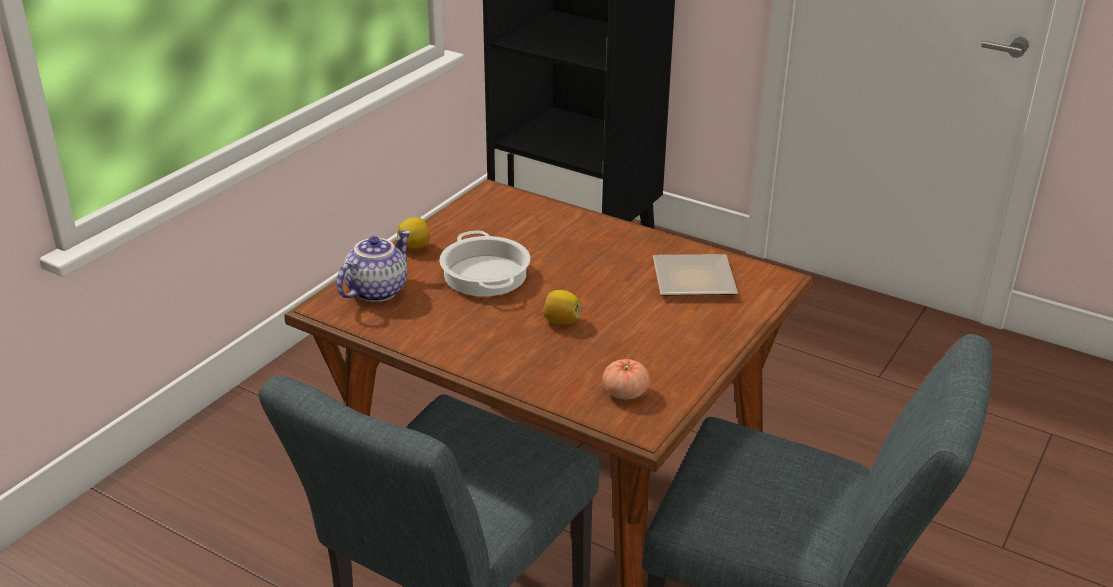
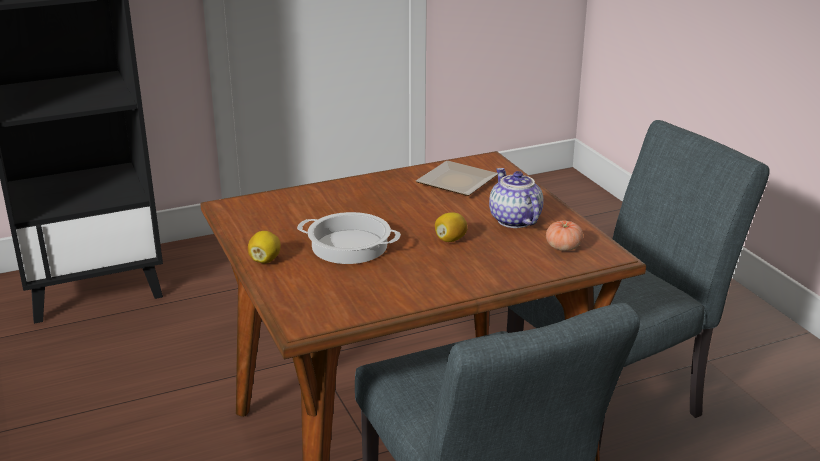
camera: 55 degrees left, 5 degrees down
teapot [336,230,411,302] -> teapot moved to [489,168,544,228]

